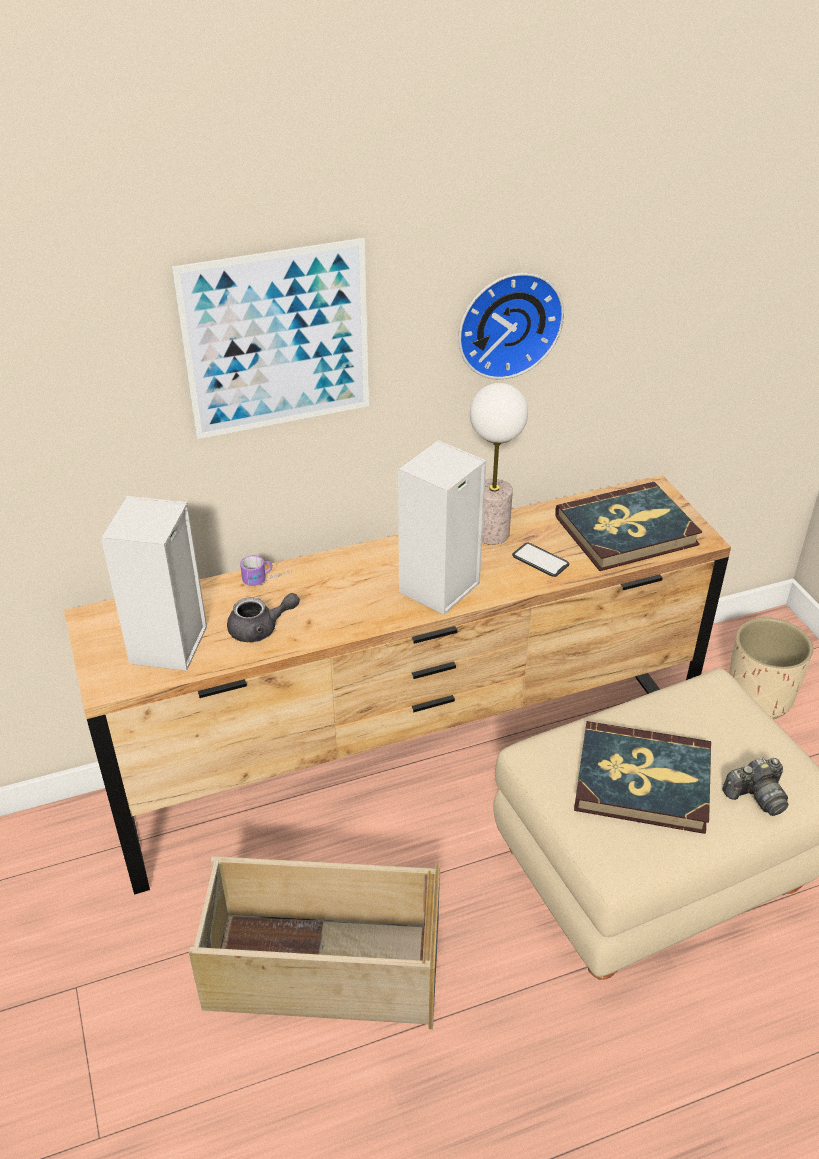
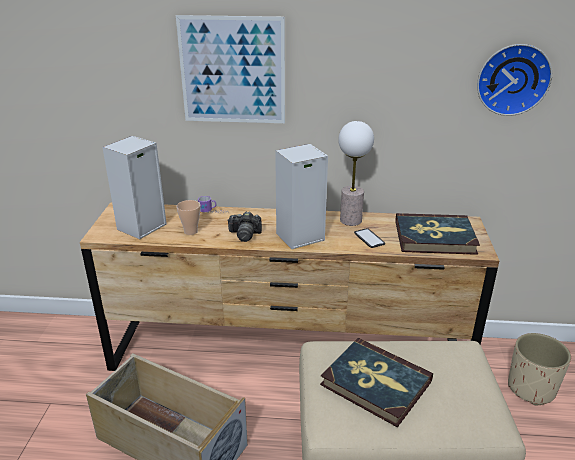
camera: 25 degrees right, 10 degrees down
grey teapot [227,593,300,642] -> cup [176,200,200,235]
wall clock [458,273,564,379] -> wall clock moved to [477,44,552,116]
camera [722,757,789,816] -> camera moved to [227,212,262,242]

